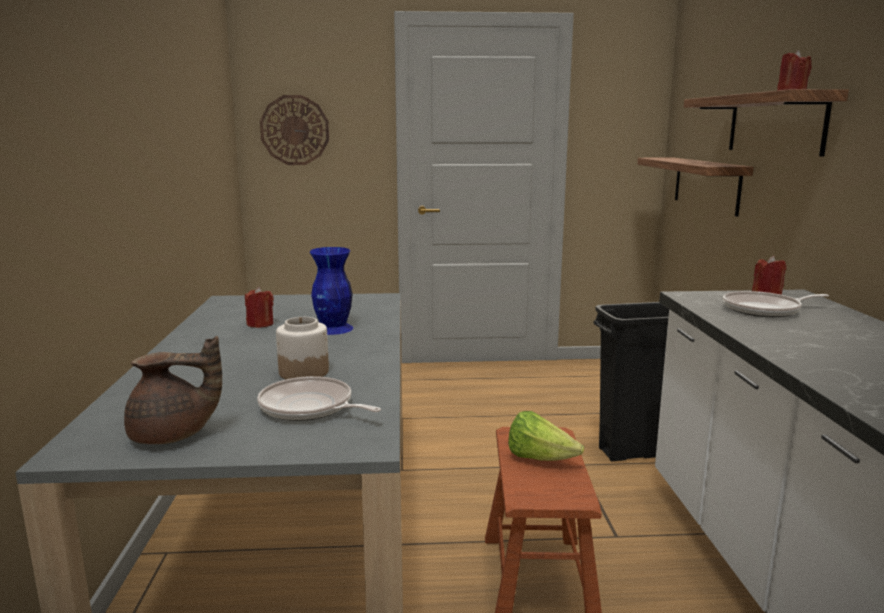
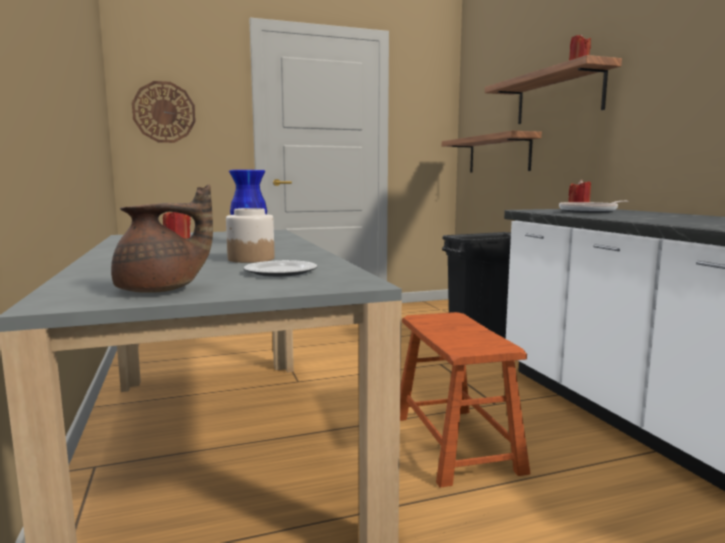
camera: 15 degrees left, 5 degrees down
frying pan [257,376,381,421] -> plate [244,260,317,277]
lettuce [508,411,584,461] -> none

